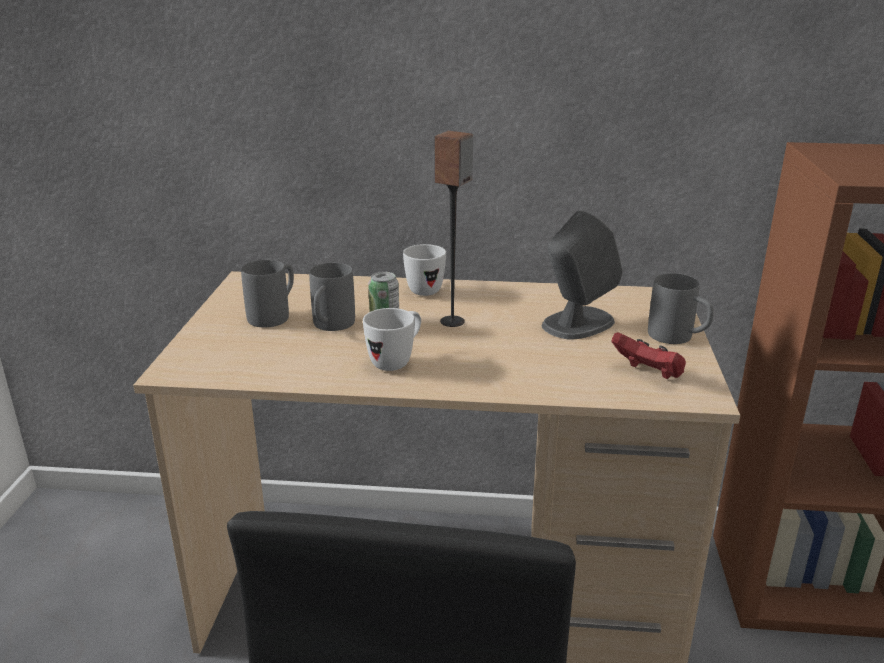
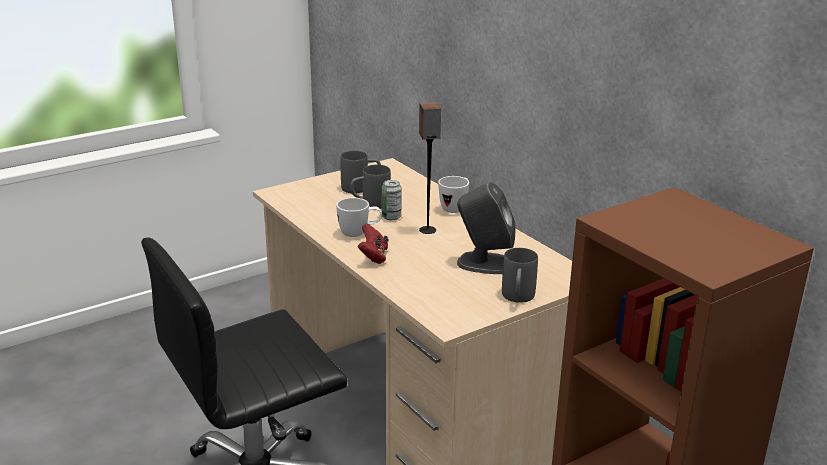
camera: 50 degrees right, 0 degrees up
red game controller [611,332,686,379] -> red game controller moved to [358,223,389,264]

